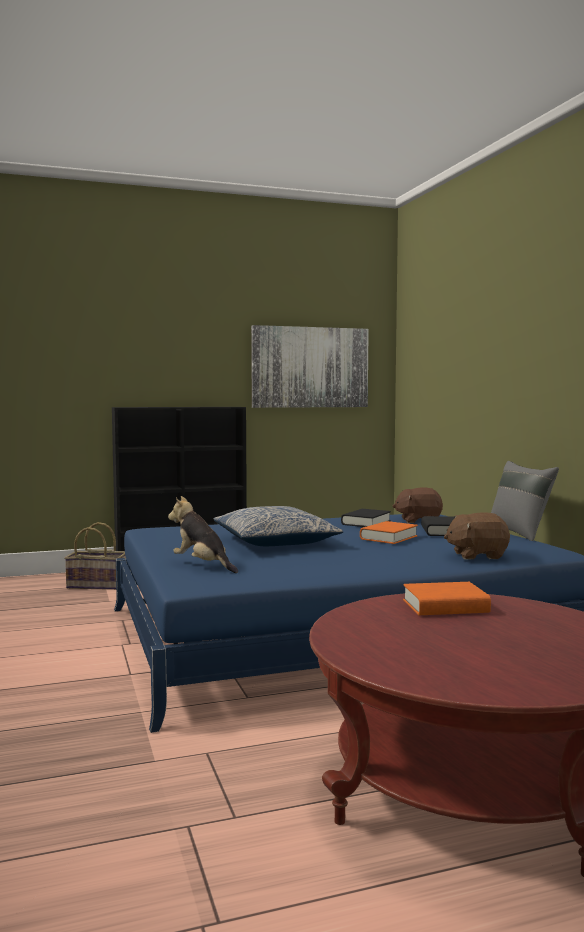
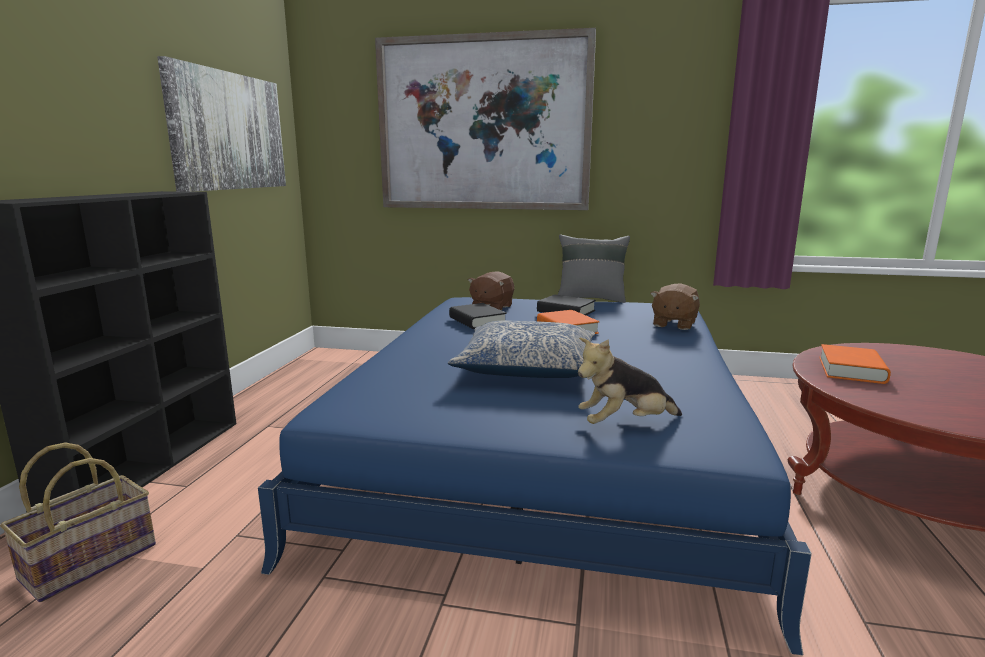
camera: 60 degrees left, 10 degrees up
none -> picture [375,28,596,210]

